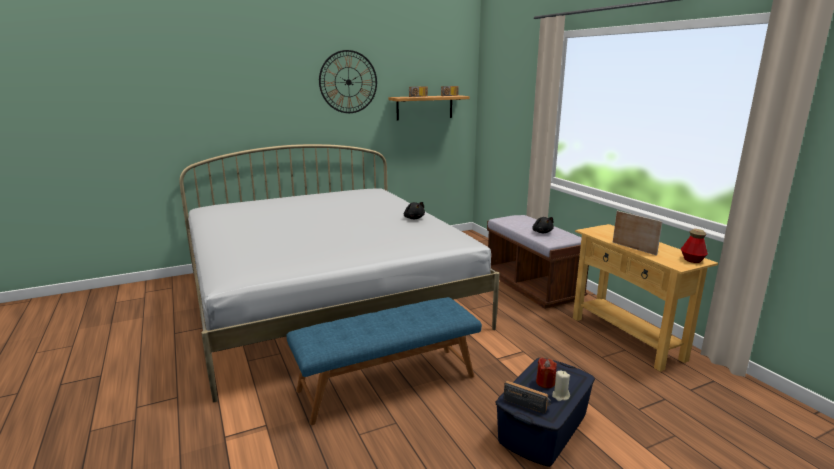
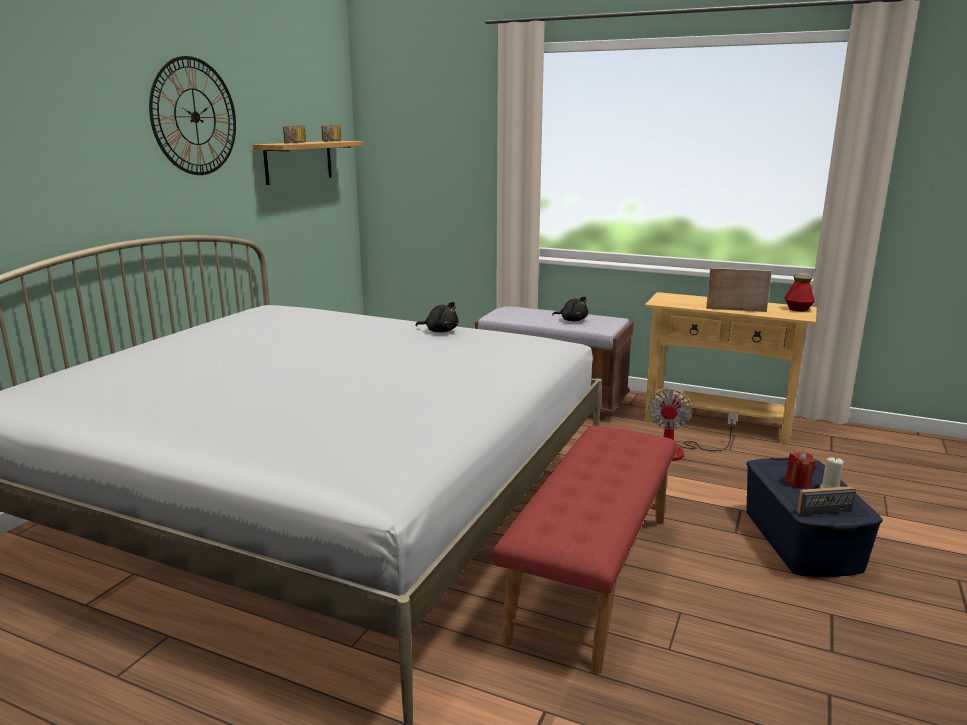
camera: 40 degrees left, 0 degrees up
blue bench [286,297,482,425] -> red bench [492,426,677,674]
none -> fan [648,389,737,461]

